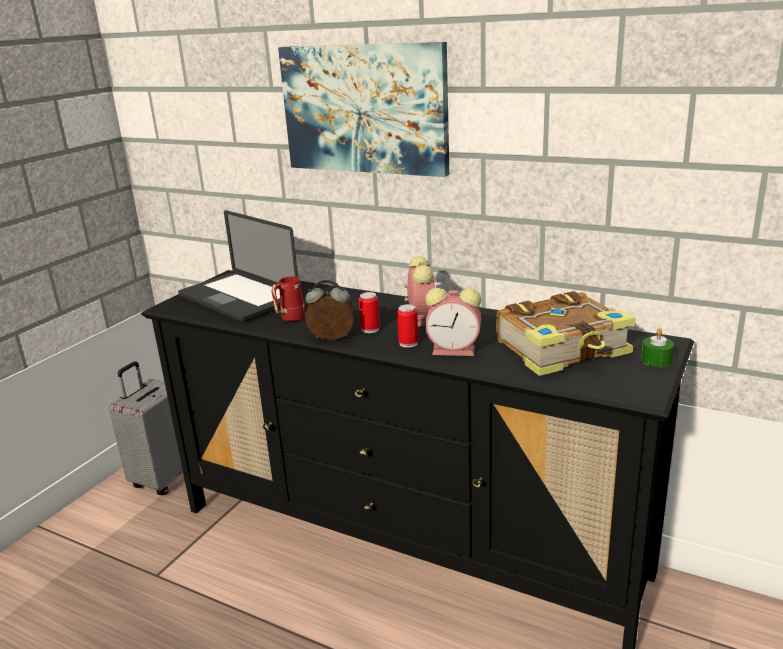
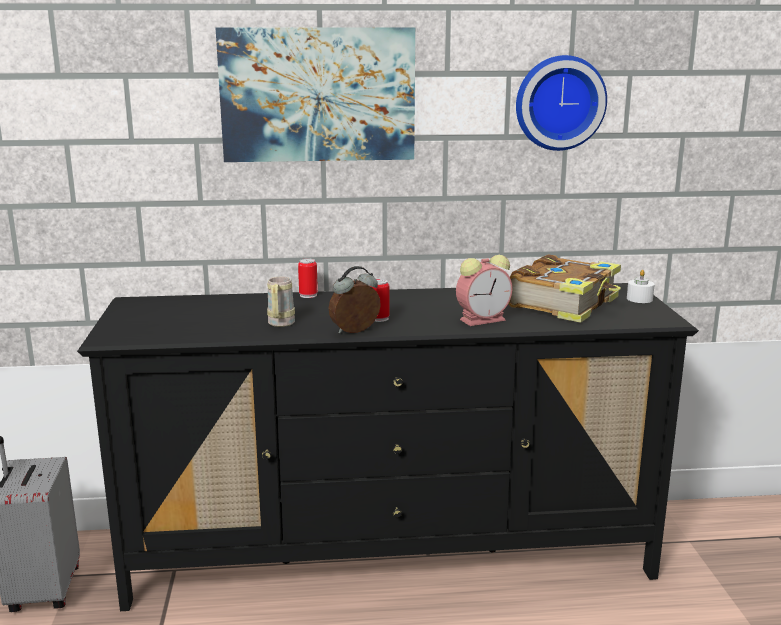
camera: 35 degrees left, 5 degrees down
laptop [178,210,298,322] -> none
red mug [271,276,305,321] -> beige mug [267,277,295,327]
can [397,304,418,348] -> can moved to [298,258,318,298]
alarm clock [404,256,435,326] -> none
green candle [641,328,674,367] -> white candle [627,270,655,303]
none -> wall clock [516,55,607,151]

